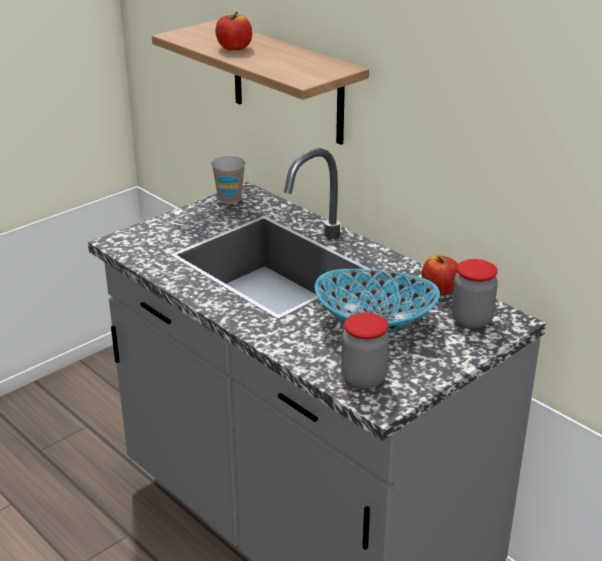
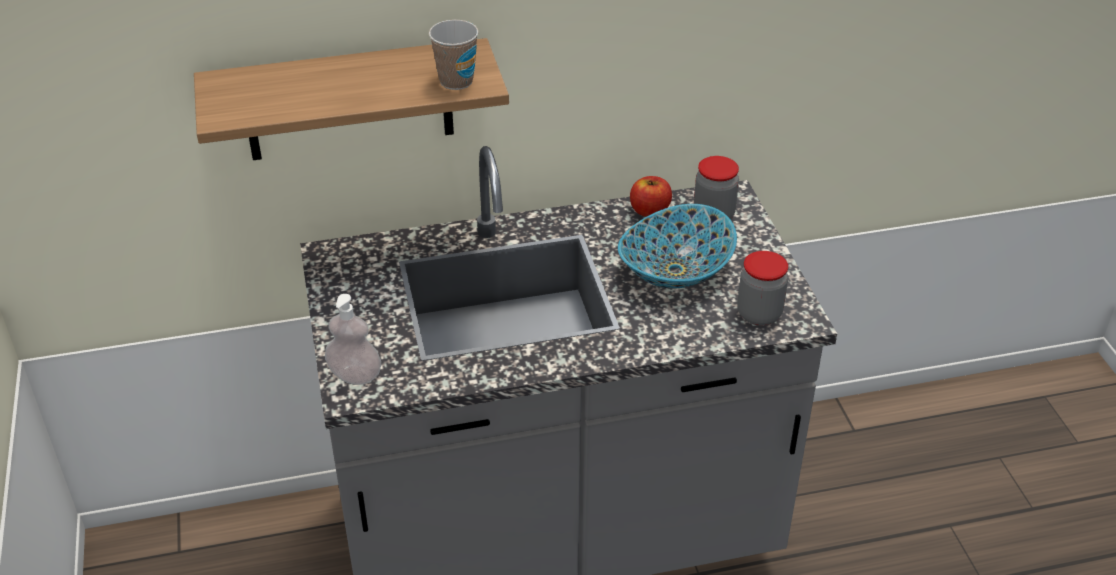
camera: 60 degrees left, 10 degrees up
cup [211,156,246,204] -> cup moved to [429,20,479,90]
apple [215,12,252,50] -> none
none -> soap dispenser [325,294,381,385]

